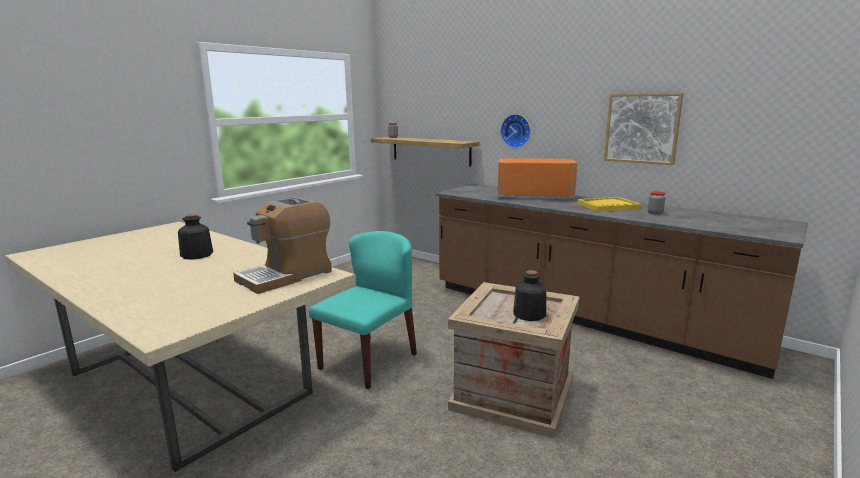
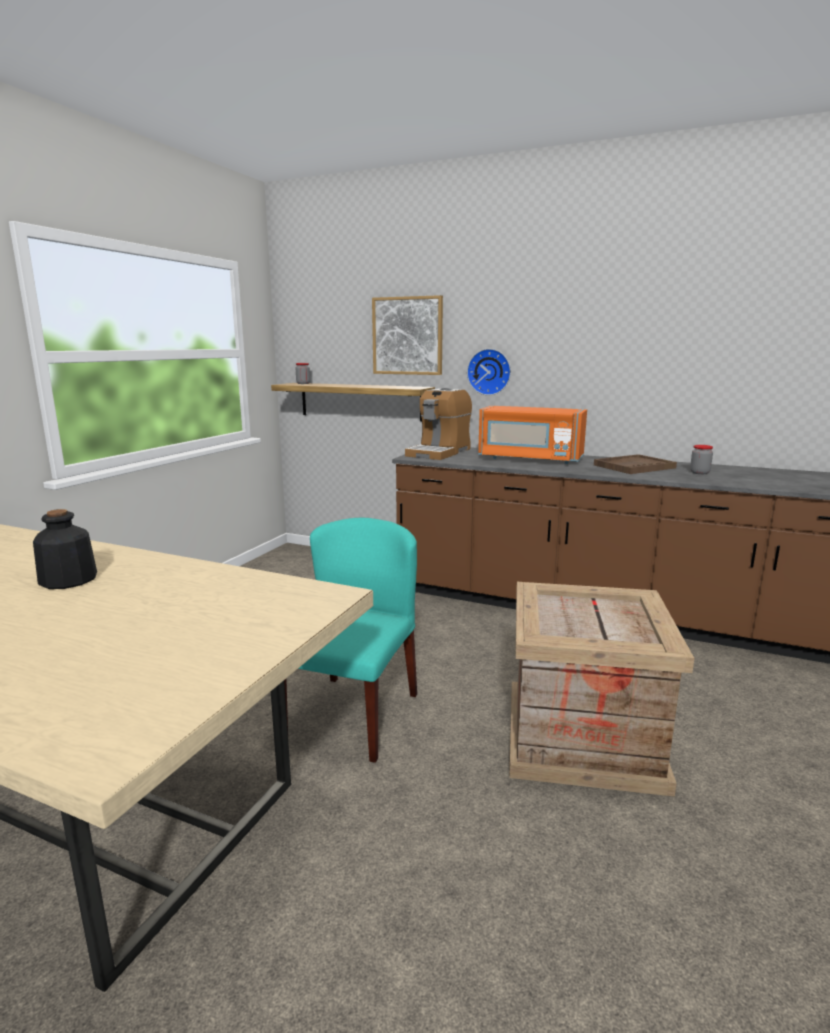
camera: 15 degrees left, 0 degrees up
coffee machine [233,197,332,294] -> coffee machine moved to [405,388,472,460]
orange microwave [498,158,577,200] -> orange microwave turned 150 degrees counterclockwise [478,406,587,464]
bottle [513,270,546,321] -> none
yellow tray [578,197,642,212] -> brown tray [594,454,677,474]
picture [604,93,683,165] -> picture moved to [372,295,443,375]

